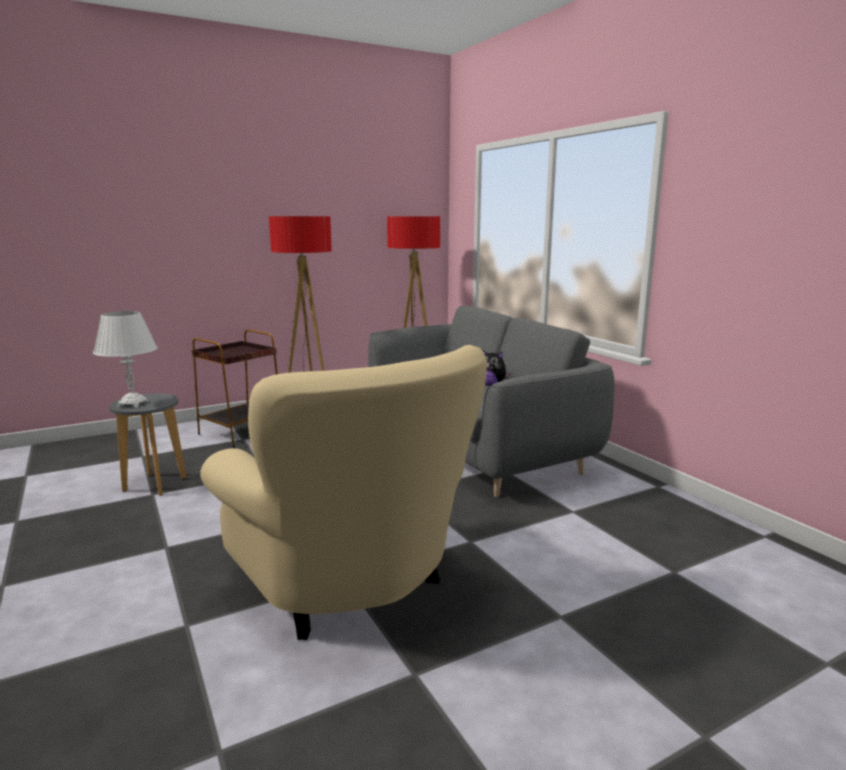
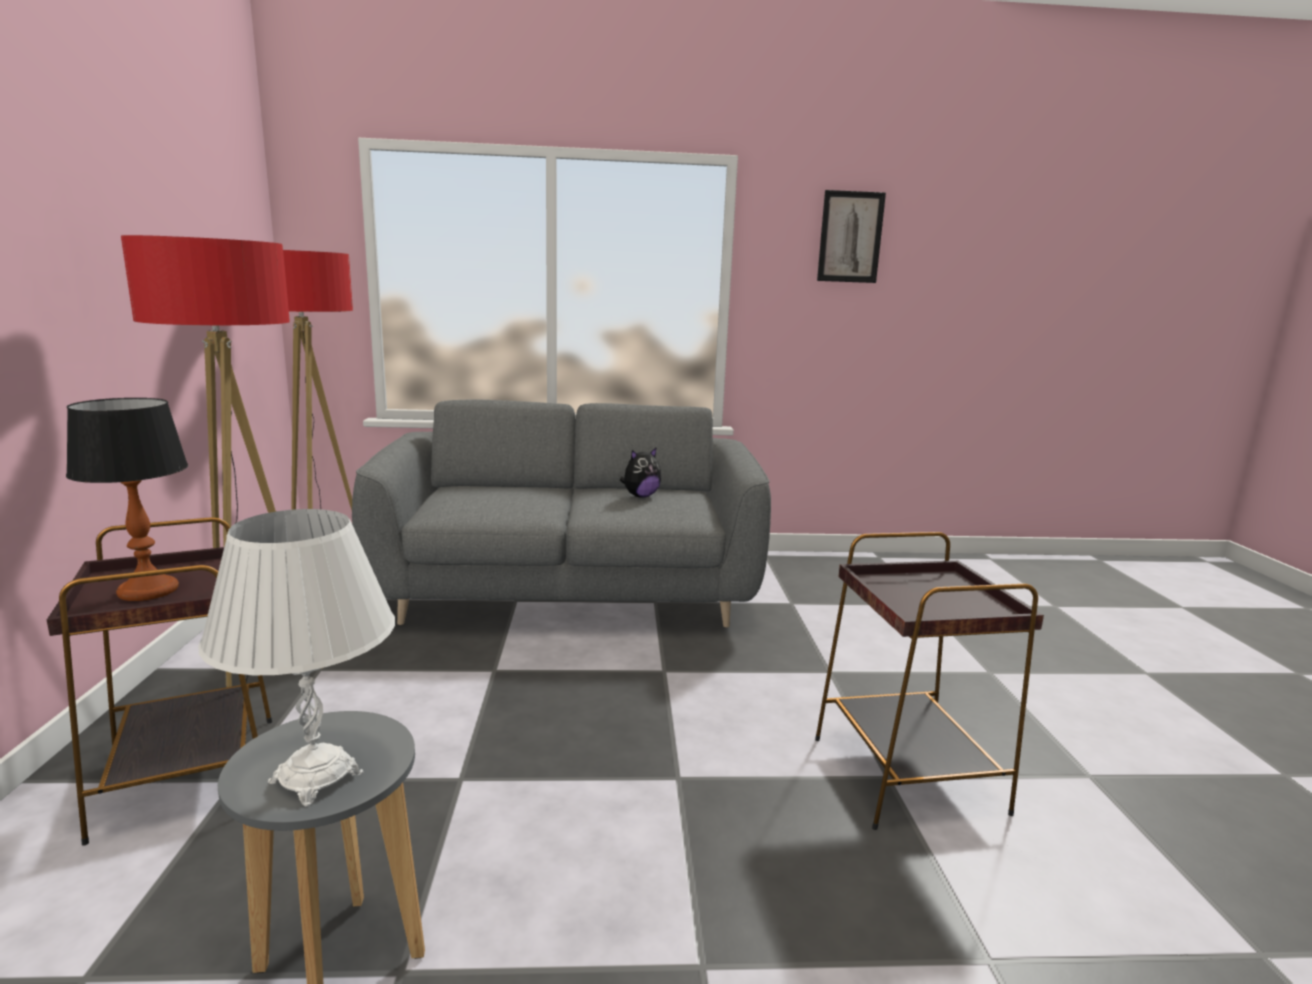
camera: 65 degrees left, 0 degrees up
beige armchair [200,345,487,640] -> brown side table [815,532,1044,830]
none -> table lamp [66,398,188,601]
none -> picture [817,190,886,283]

